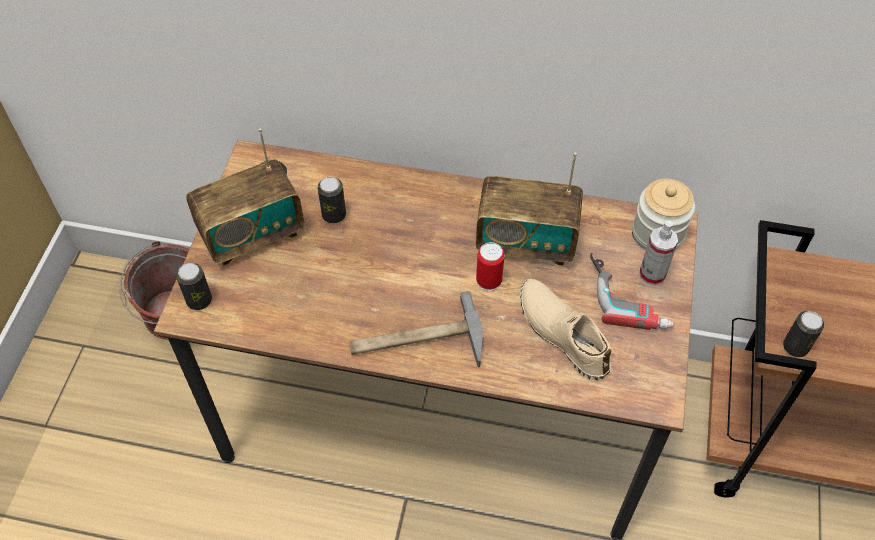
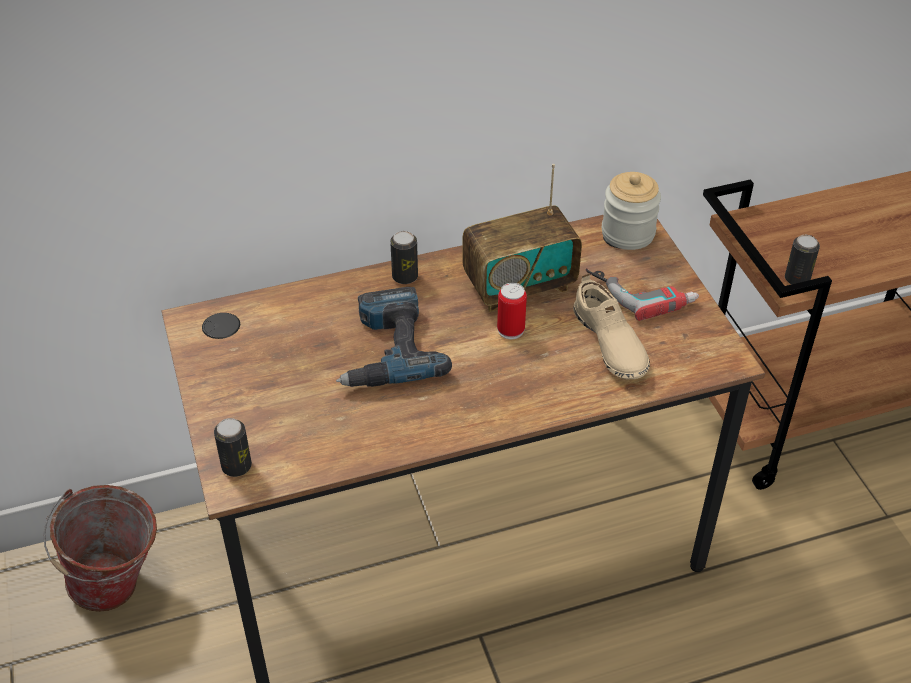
camera: 30 degrees left, 10 degrees down
radio [186,128,304,266] -> none
can [318,177,346,223] -> can moved to [390,231,418,284]
hammer [349,291,483,368] -> none
beige shoe [520,279,611,381] -> beige shoe turned 135 degrees counterclockwise [573,274,650,379]
spray bottle [639,221,678,286] -> none
none -> power drill [336,287,452,387]

